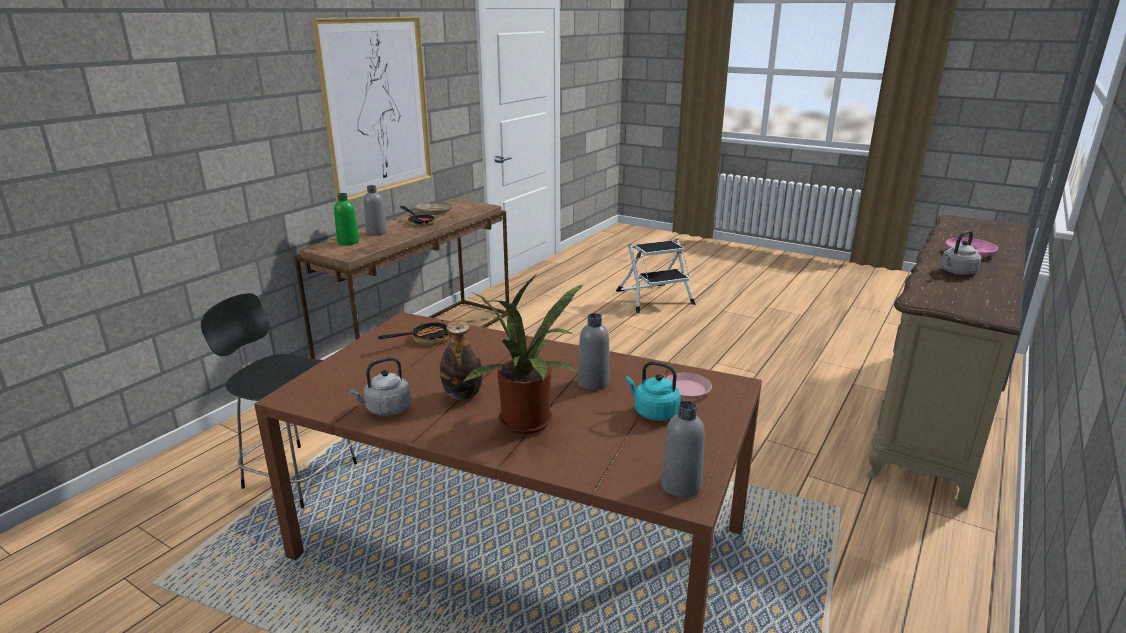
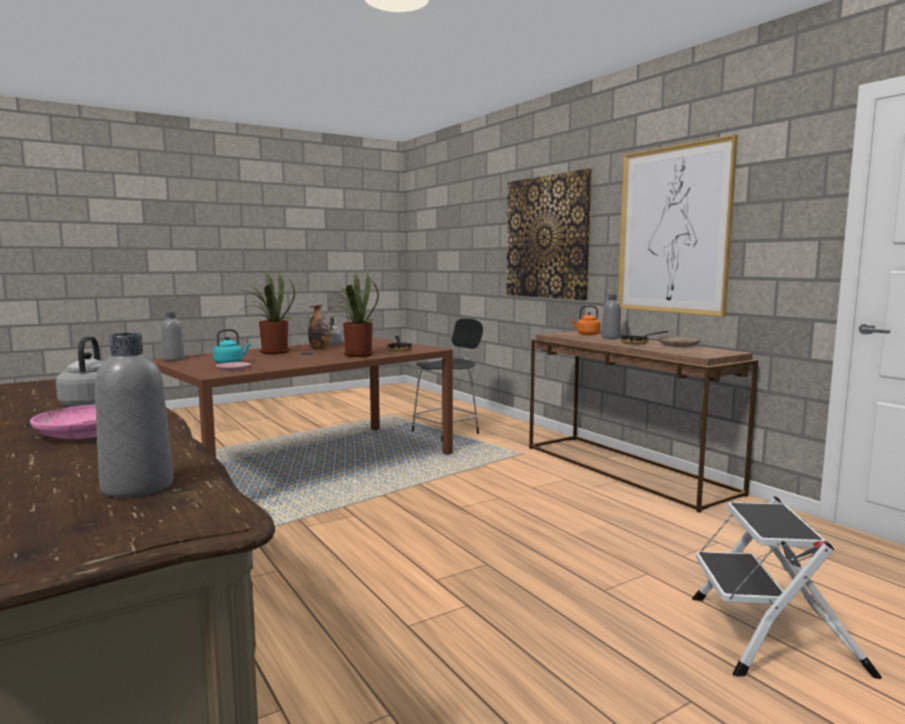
camera: 115 degrees right, 15 degrees down
green bottle [334,193,359,245] -> orange kettle [570,305,601,335]
grey bottle [578,313,609,390] -> grey bottle moved to [95,333,173,497]
none -> potted plant [326,272,379,357]
none -> picture [506,169,592,301]

